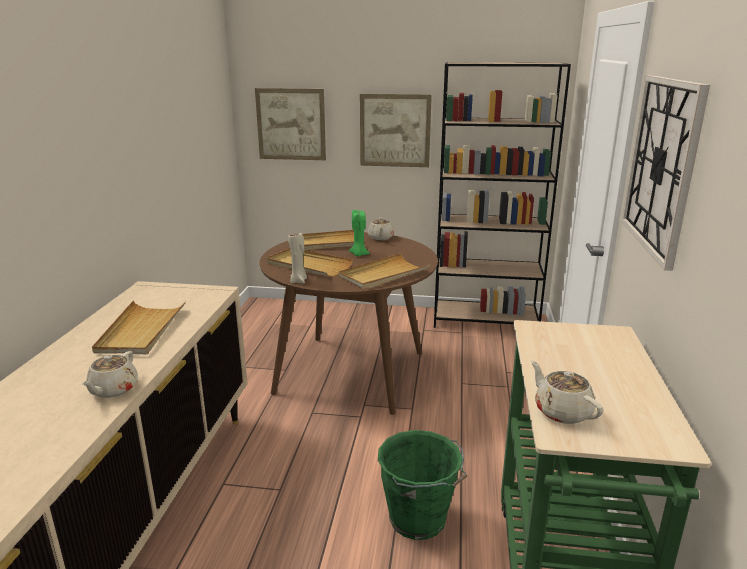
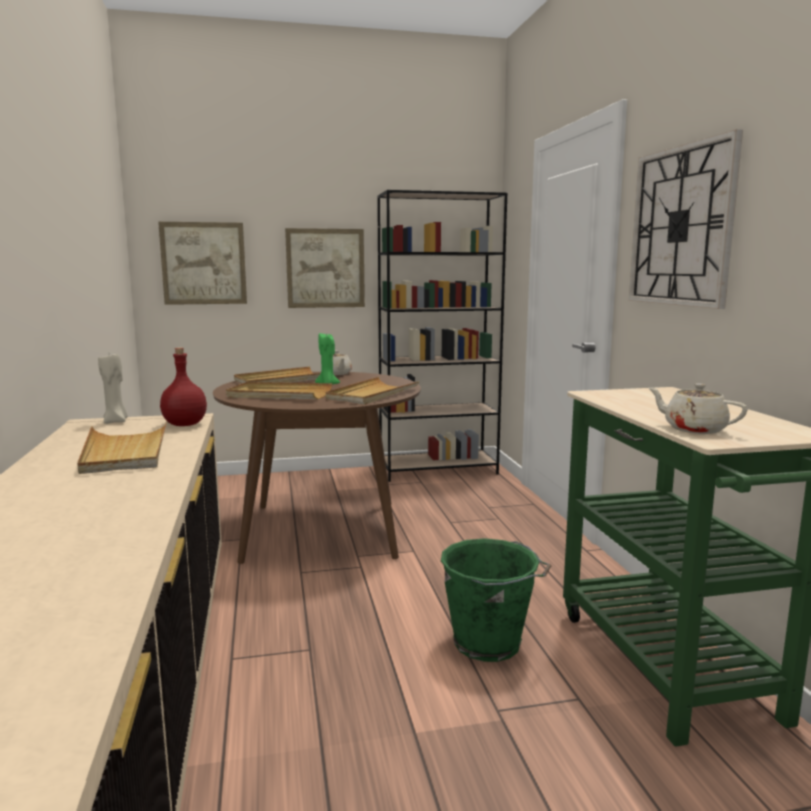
camera: 20 degrees left, 10 degrees down
beige teapot [82,351,138,398] -> none
beige candle [288,233,307,284] -> beige candle moved to [98,354,128,424]
none -> red bottle [160,347,207,426]

